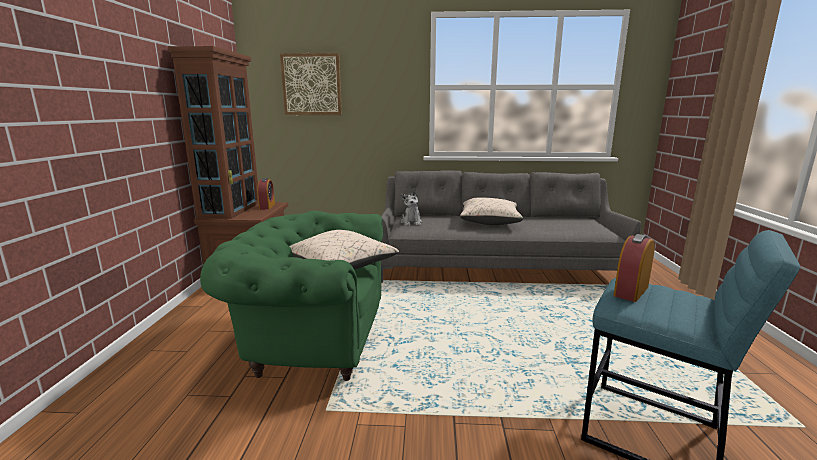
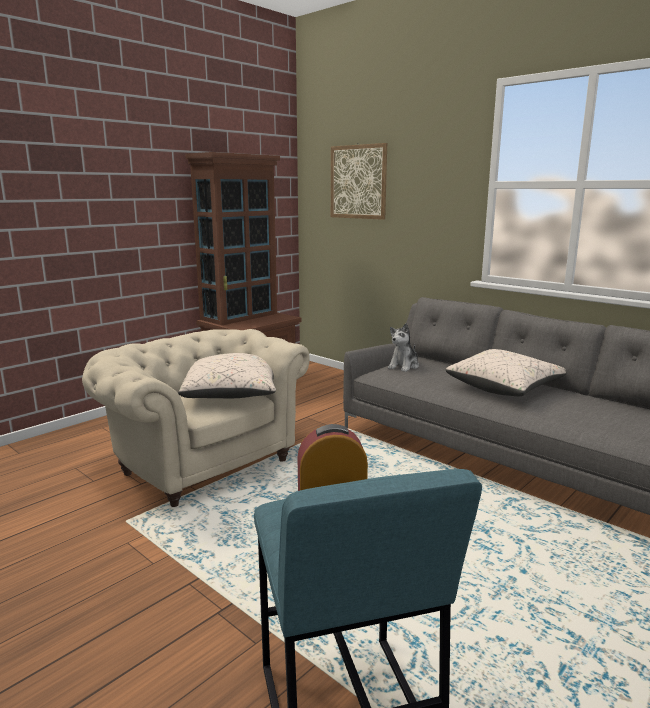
camera: 40 degrees right, 0 degrees up
green armchair [200,211,383,381] -> beige armchair [82,329,310,507]
alarm clock [257,178,275,209] -> none

